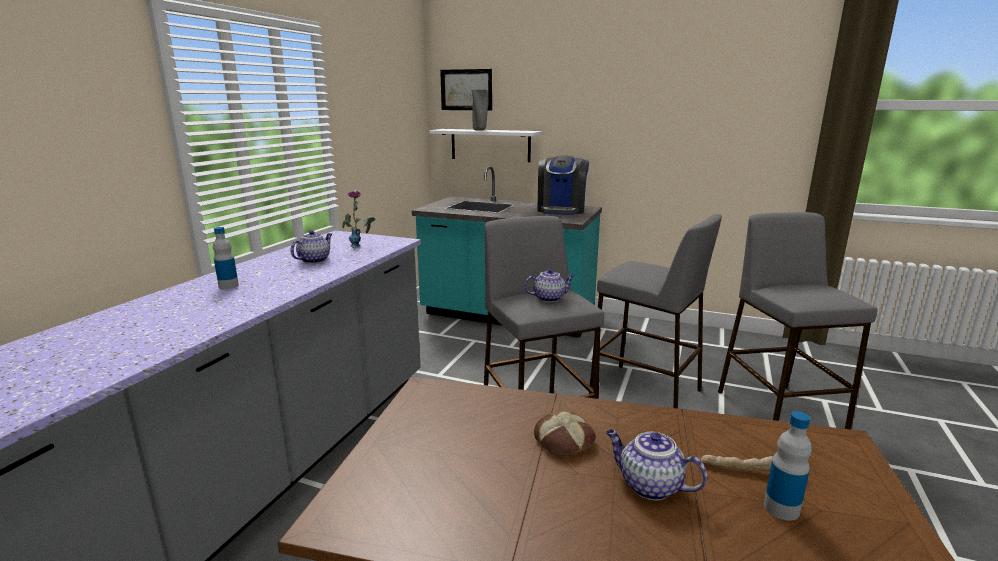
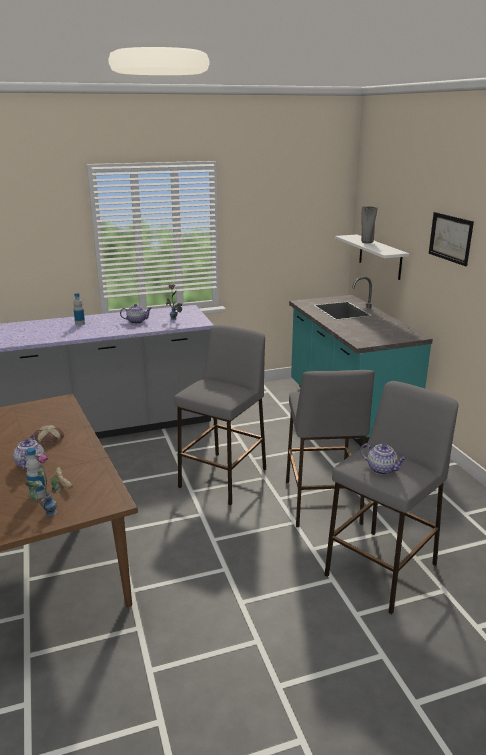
camera: 50 degrees right, 5 degrees up
picture [440,69,492,111] -> picture moved to [429,212,474,266]
teapot [524,269,575,302] -> teapot moved to [360,444,407,475]
coffee machine [537,155,589,215] -> none
none -> vase [24,453,62,516]

